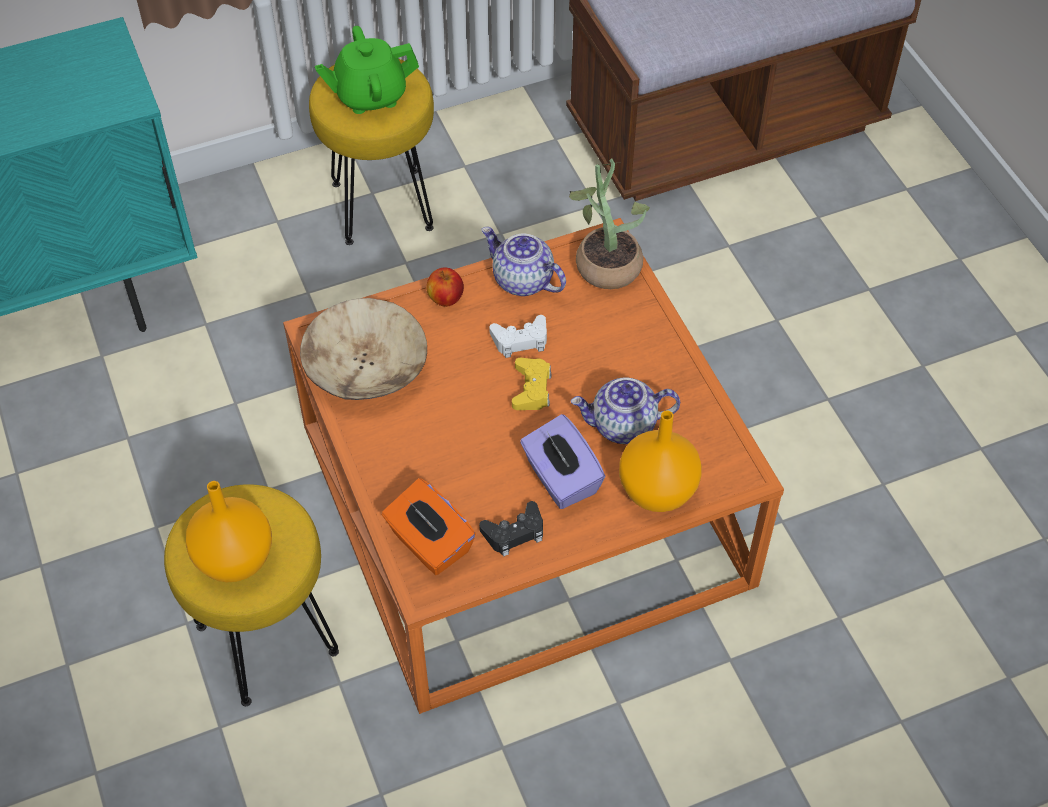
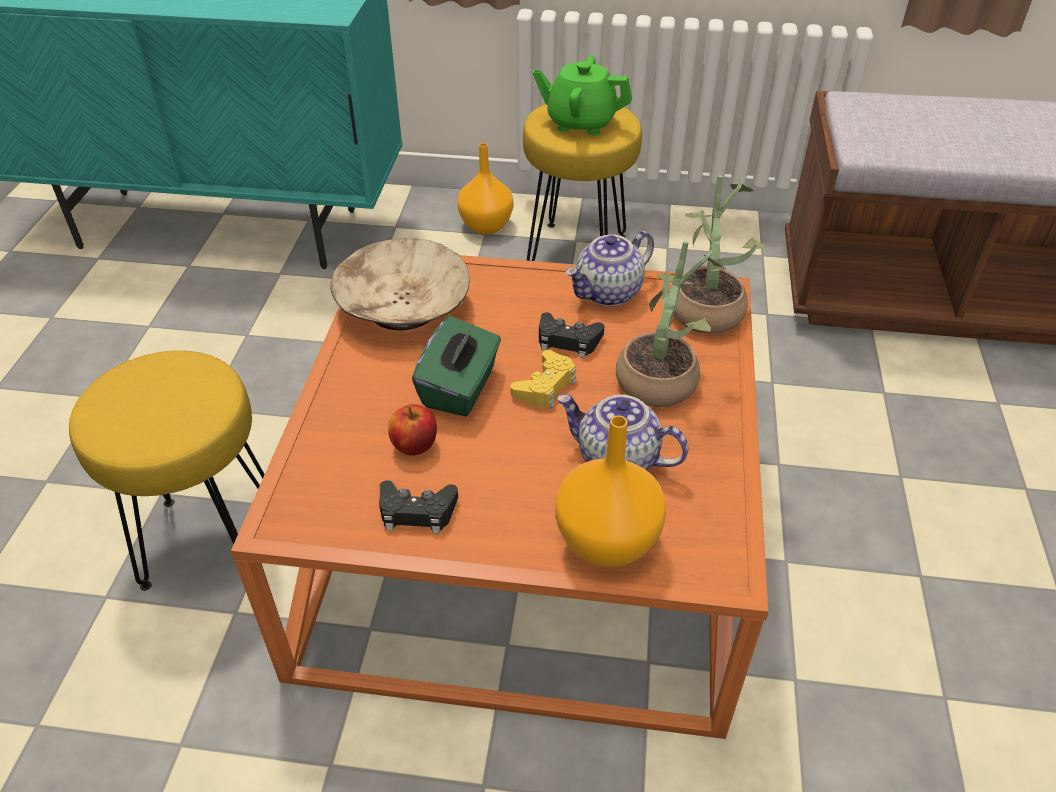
camera: 30 degrees right, 10 degrees down
orange vase [186,481,272,582] -> orange vase moved to [457,143,514,235]
orange tissue box [382,478,476,575] -> none
apple [426,267,464,307] -> apple moved to [388,404,437,456]
teapot [482,227,566,296] -> teapot turned 105 degrees counterclockwise [565,231,654,306]
white game controller [489,315,547,358] -> black game controller [539,312,604,358]
purple tissue box [520,414,605,509] -> none
none -> green tissue box [412,316,501,416]
none -> potted plant [616,241,726,407]

